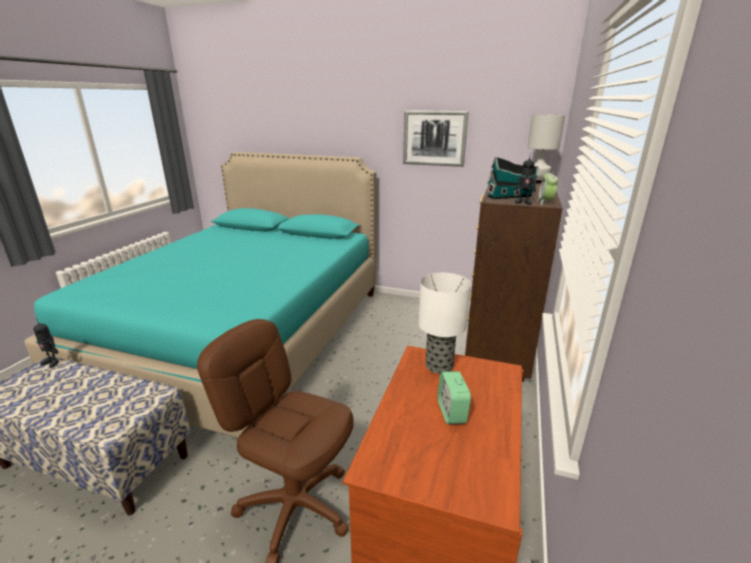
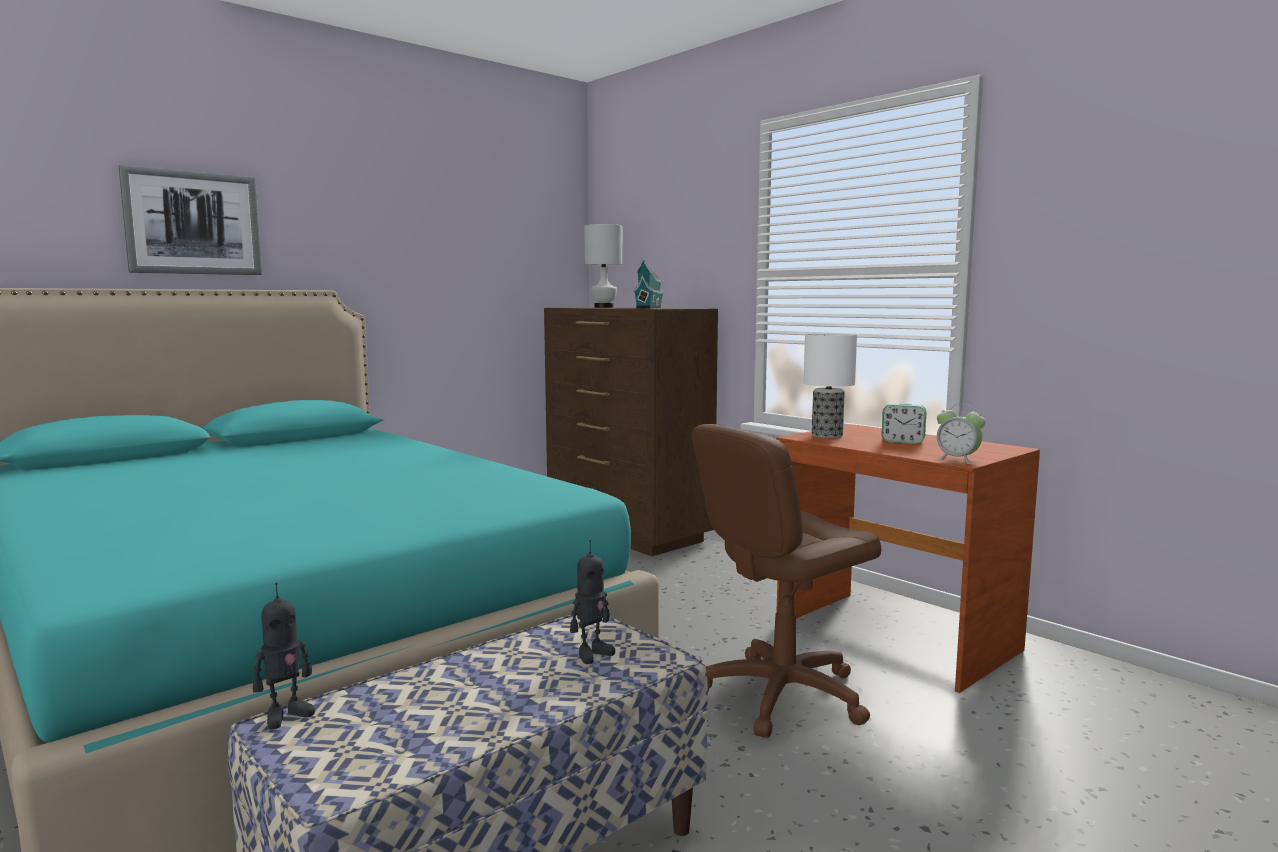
camera: 60 degrees left, 15 degrees down
picture [403,111,469,167] -> picture moved to [119,165,262,275]
toy robot [515,153,536,205] -> toy robot moved to [570,540,615,664]
alarm clock [537,170,558,205] -> alarm clock moved to [935,403,986,465]

